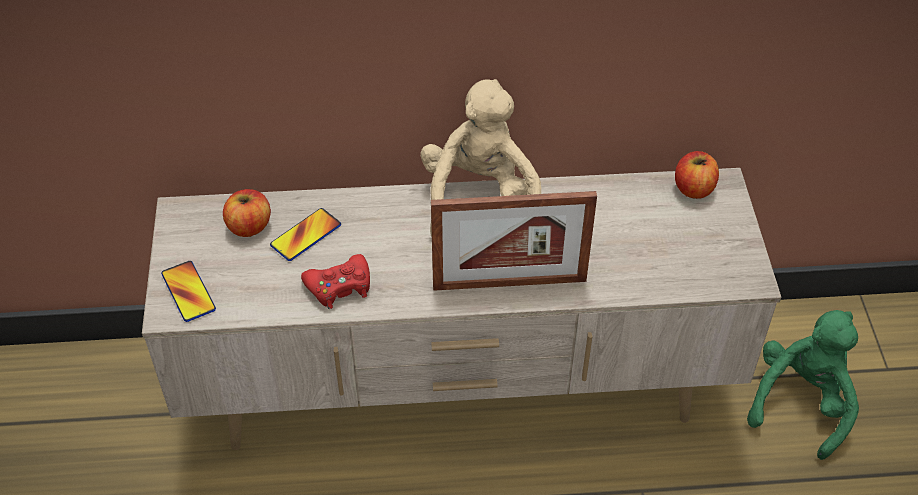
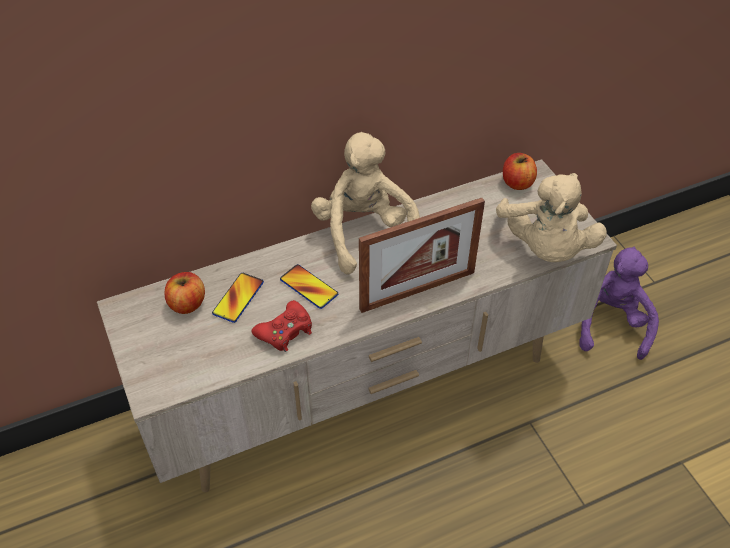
camera: 20 degrees left, 0 degrees up
phone [161,261,216,322] -> phone moved to [280,264,338,309]
green plush toy [747,310,859,460] -> purple plush toy [579,247,659,360]
none -> beige plush toy [496,173,607,262]

